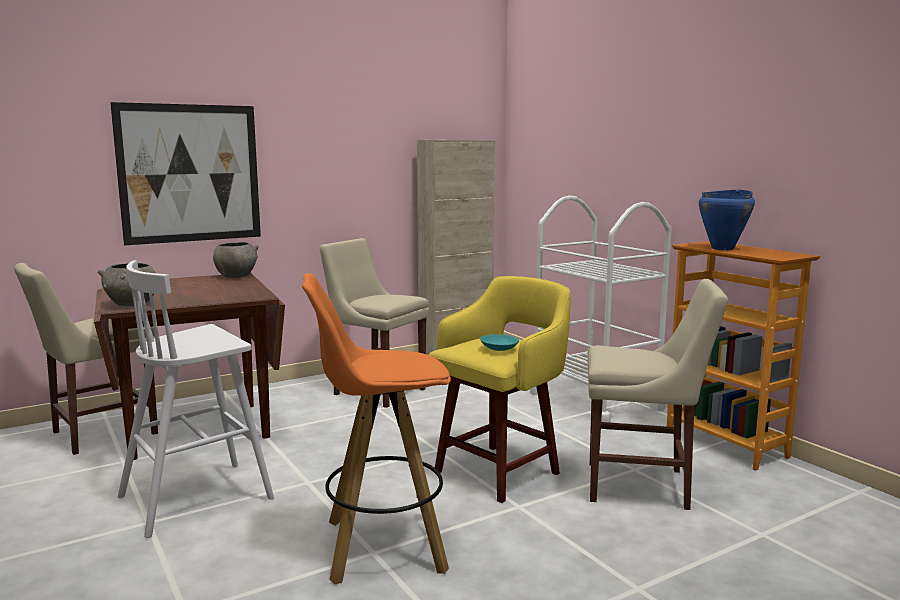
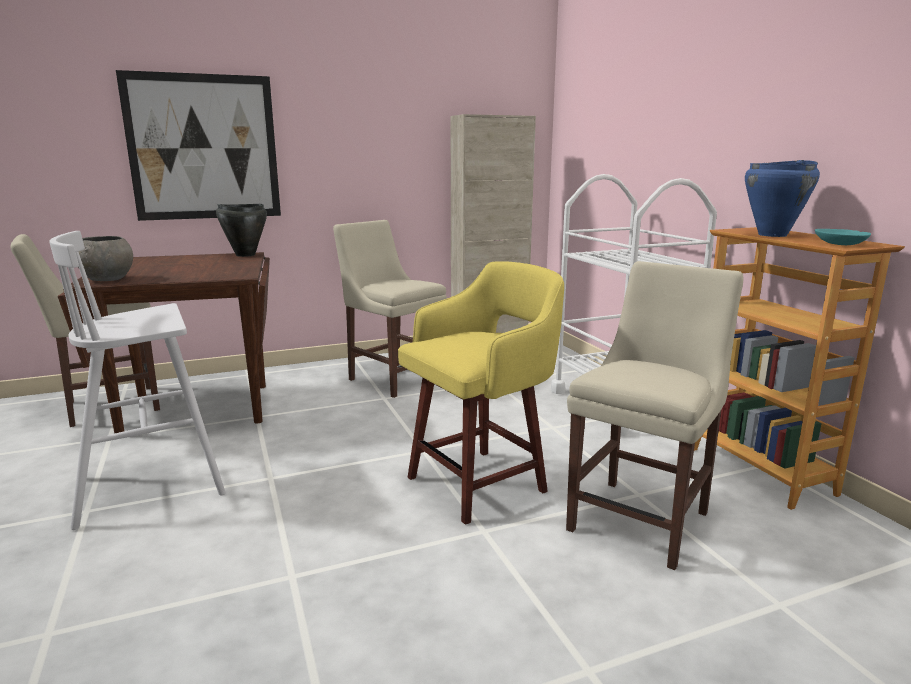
camera: 10 degrees right, 5 degrees up
grey bowl [213,242,259,278] -> black cooking pot [216,204,267,257]
orange stool [302,273,451,584] -> none
turquoise bowl [480,334,519,351] -> turquoise bowl moved to [815,229,871,245]
beige chair [588,279,728,510] -> beige chair turned 75 degrees counterclockwise [566,261,744,570]

